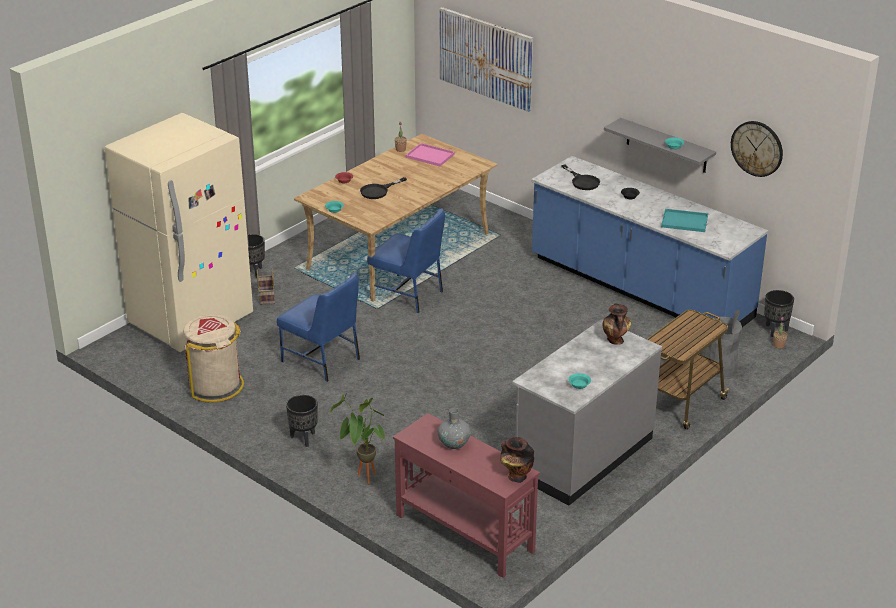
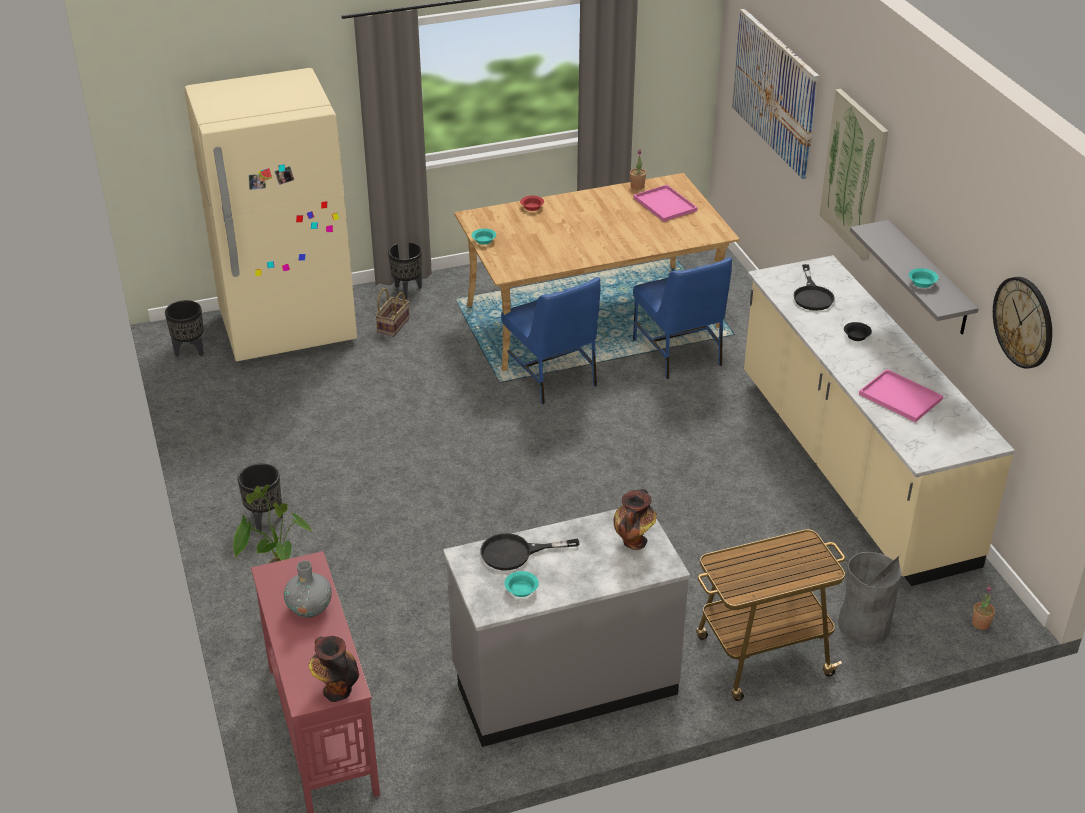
camera: 30 degrees right, 5 degrees up
beige trash can [183,314,244,403] -> none
blue chair [277,272,360,382] -> blue chair moved to [633,257,732,379]
black frying pan [360,177,407,199] -> black frying pan moved to [480,533,579,570]
blue counter [531,156,768,327] -> beige counter [744,255,1015,586]
turquoise tray [661,209,708,232] -> pink tray [859,369,943,422]
black planter [764,290,794,337] -> black planter moved to [165,300,204,357]
none -> picture [819,89,889,261]

